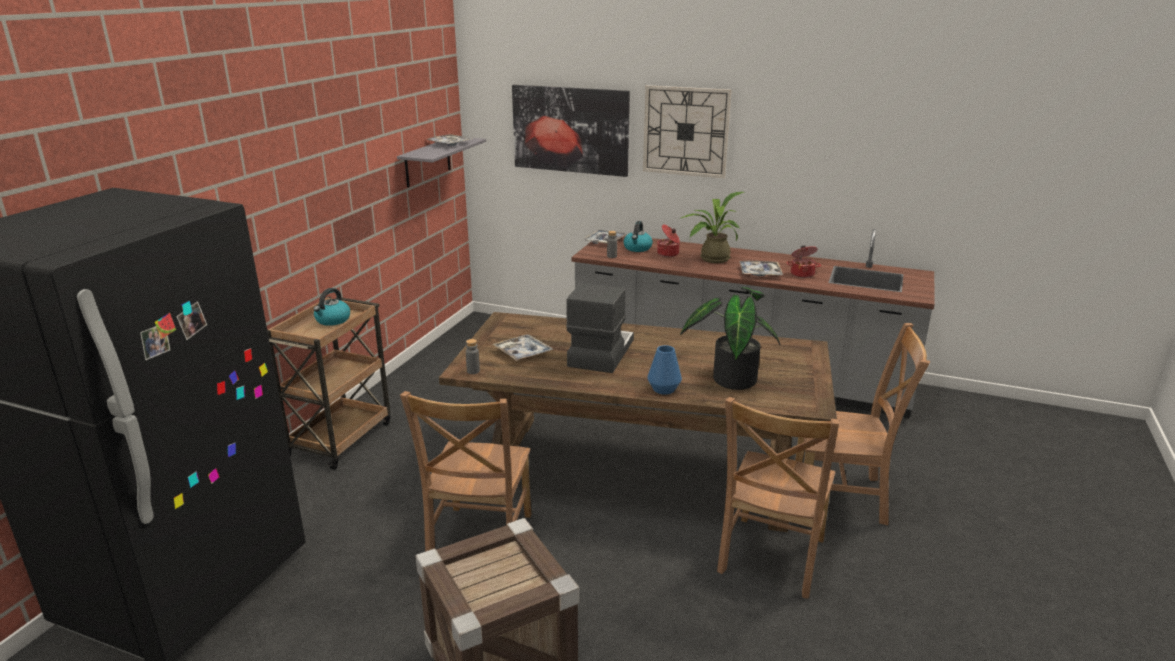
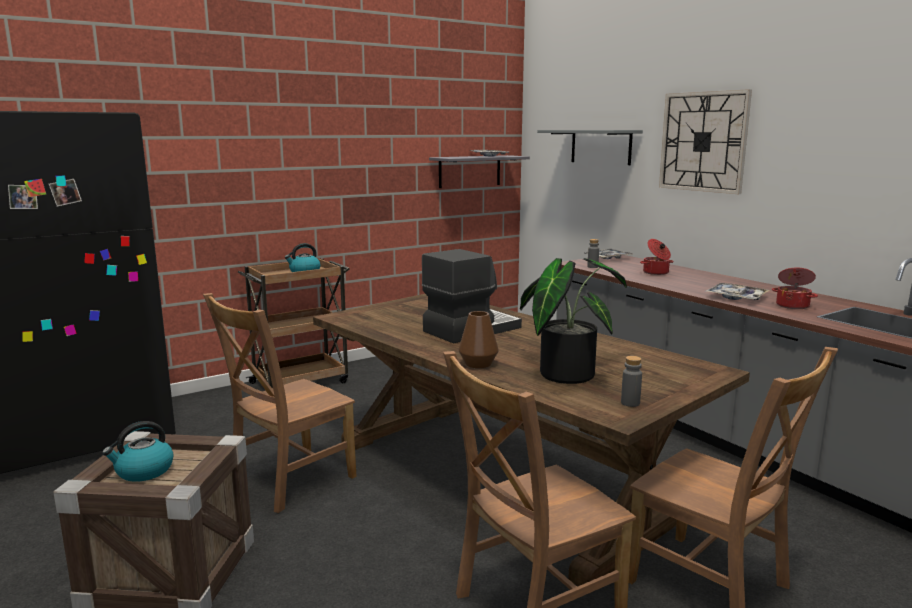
camera: 35 degrees right, 10 degrees down
grey bottle [465,339,480,374] -> grey bottle moved to [621,356,642,407]
tray [492,334,554,361] -> none
picture [512,85,630,177] -> grey shelf [537,130,643,165]
kettle [623,221,653,252] -> kettle moved to [102,421,174,482]
blue vase [647,345,682,395] -> brown vase [459,311,499,368]
potted plant [681,192,744,263] -> none

